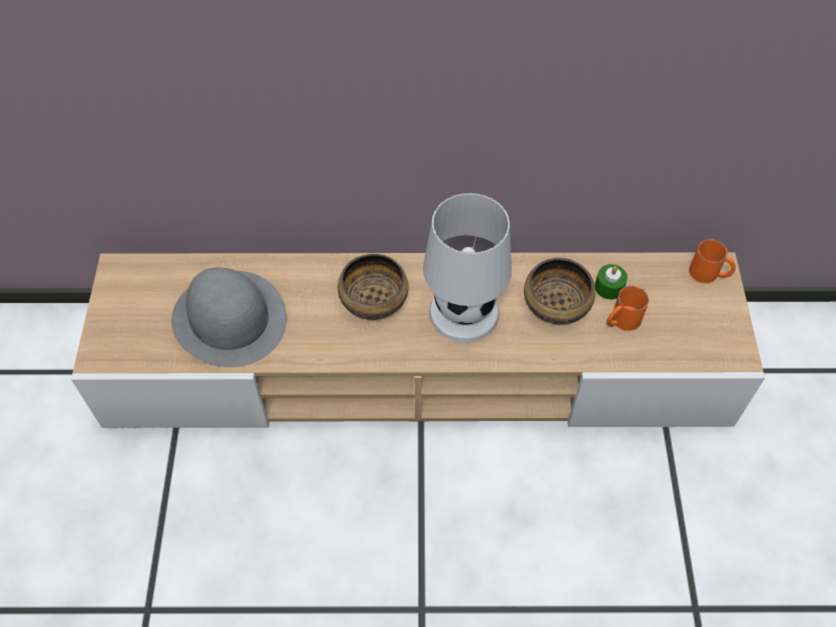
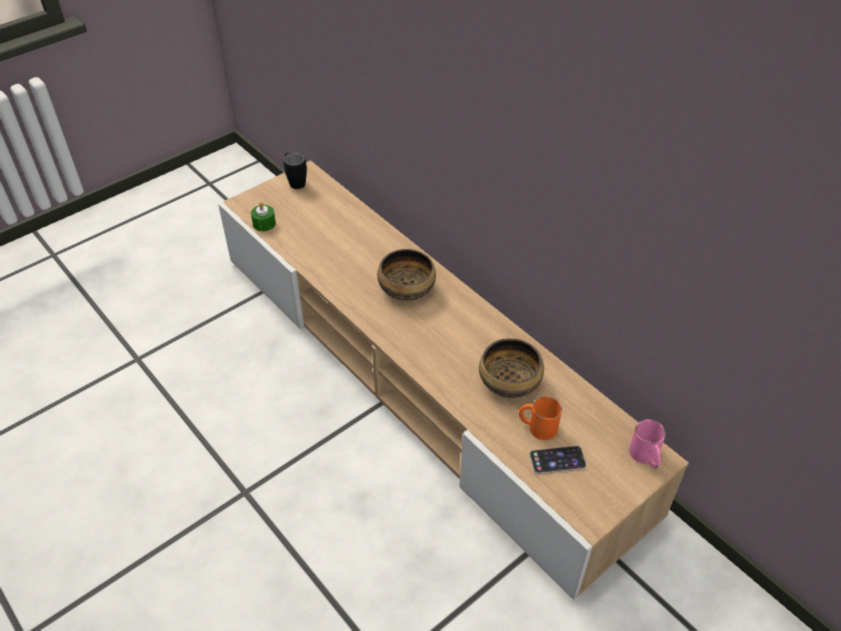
camera: 50 degrees right, 10 degrees down
grey hat [171,267,287,367] -> none
white table lamp [423,193,512,343] -> none
green candle [595,264,628,299] -> green candle moved to [251,202,276,231]
orange mug [689,239,736,283] -> pink mug [629,419,666,468]
none -> black mug [284,152,307,189]
none -> phone [530,446,586,474]

